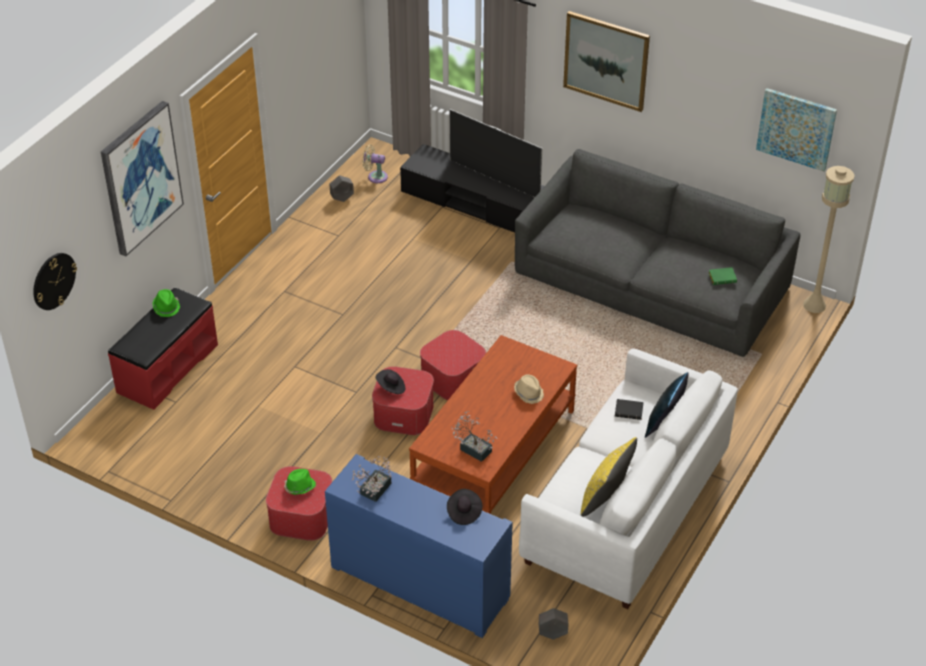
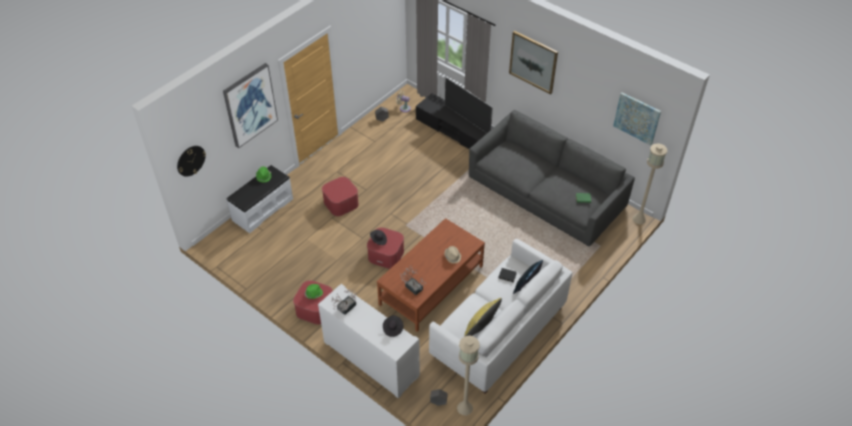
camera: 10 degrees right, 5 degrees up
red bench [108,287,218,410] -> white bench [226,165,293,233]
blue cabinet [325,454,513,638] -> white cabinet [318,284,420,398]
ottoman [420,330,486,400] -> ottoman moved to [322,177,359,216]
none -> beige floor lamp [457,336,480,416]

